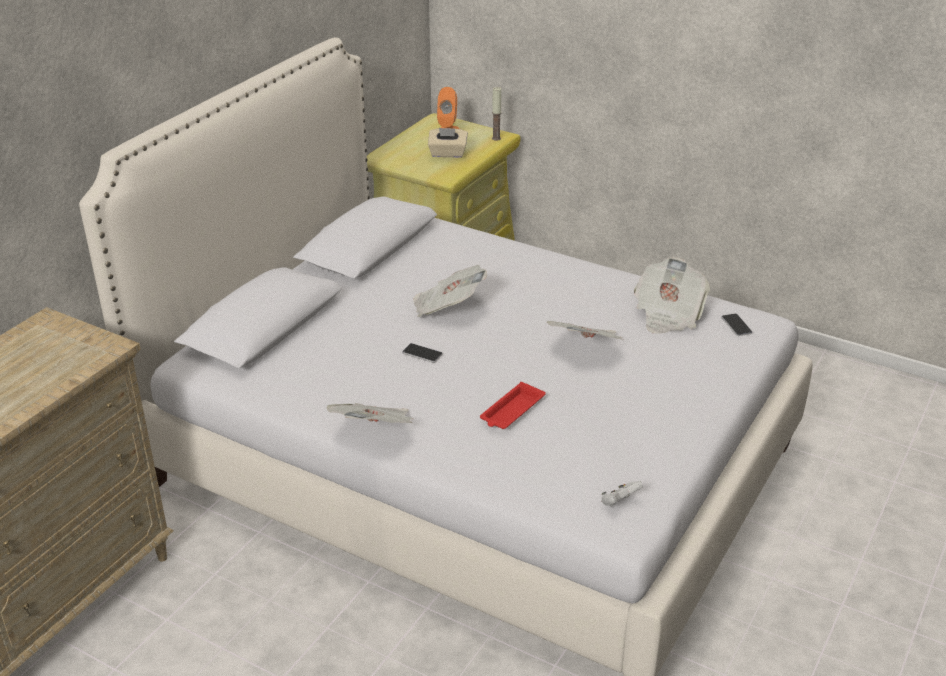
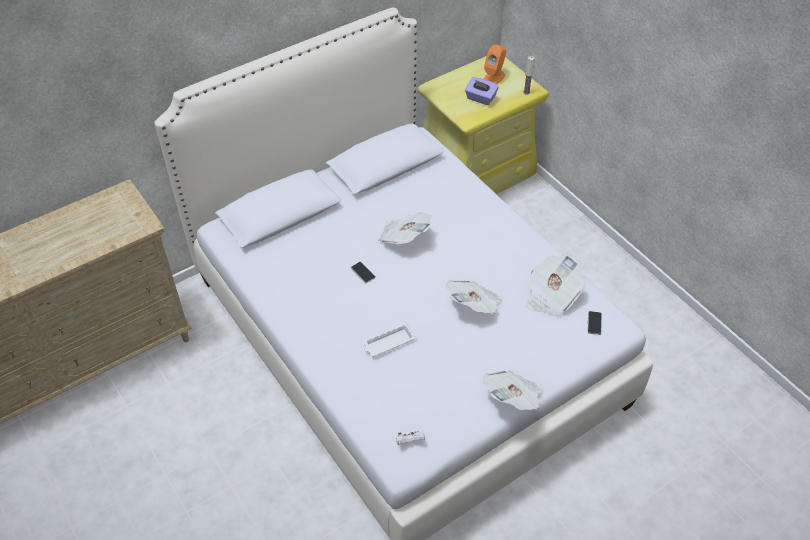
camera: 25 degrees right, 15 degrees up
newspaper [326,403,413,423] -> newspaper moved to [483,370,544,410]
beige tissue box [428,128,468,158] -> purple tissue box [465,77,499,105]
red tray [480,382,546,429] -> white tray [363,322,417,357]

